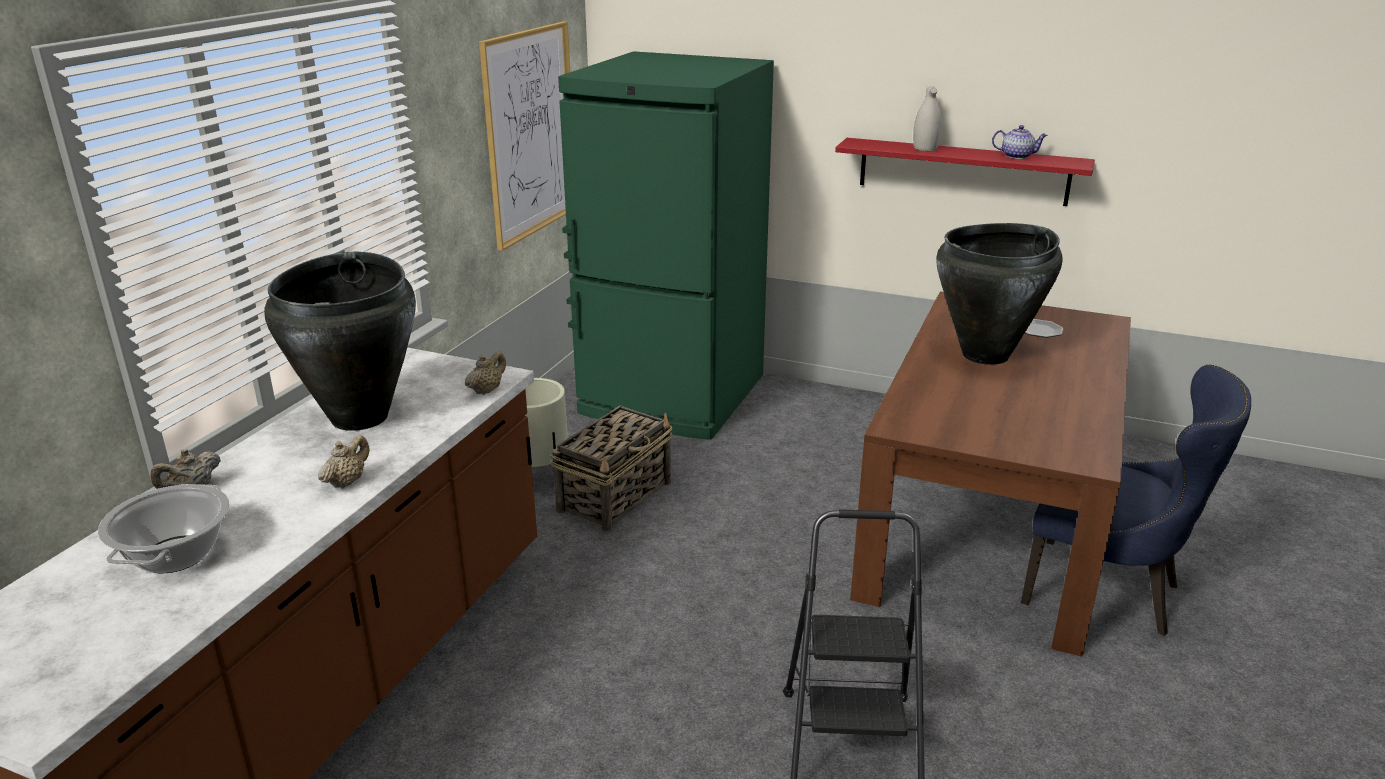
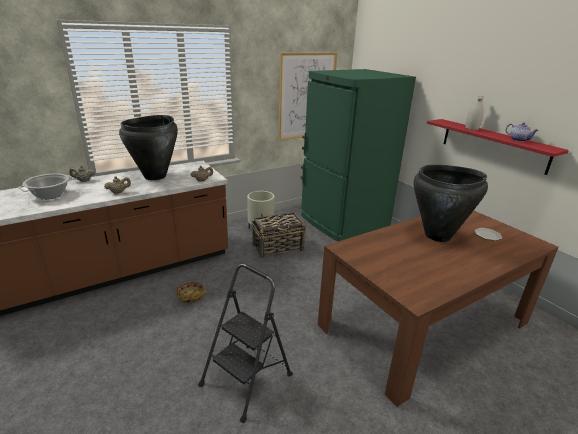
camera: 35 degrees right, 0 degrees up
blue chair [1021,364,1251,636] -> none
none -> basket [176,282,206,304]

